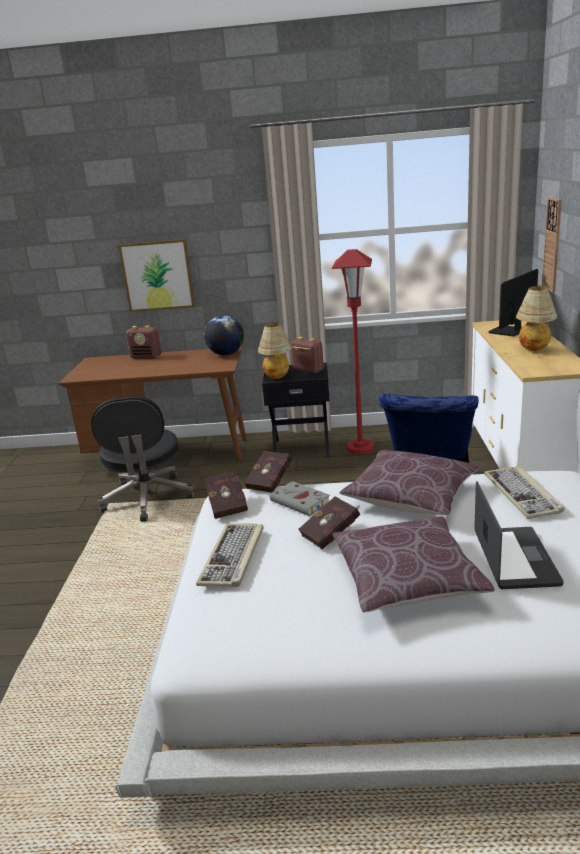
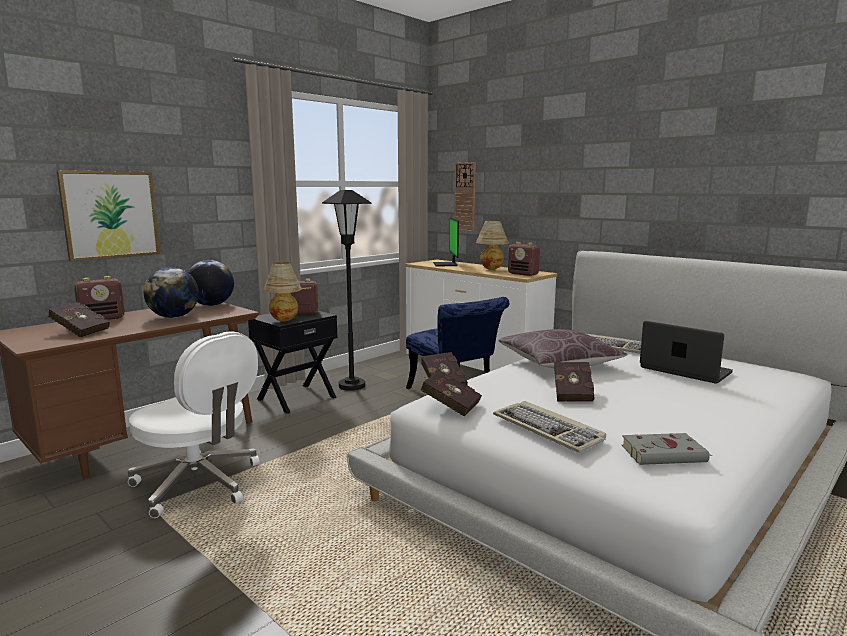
camera: 50 degrees left, 10 degrees down
black office chair [91,396,195,522] -> white office chair [128,331,260,518]
grey book [270,481,330,516] -> grey book moved to [621,433,713,465]
red floor lamp [332,249,374,455] -> black floor lamp [322,190,372,391]
brown pillow [332,516,495,612] -> none
none -> red book [48,302,110,337]
none -> globe [144,267,199,318]
none -> radio [508,242,540,276]

